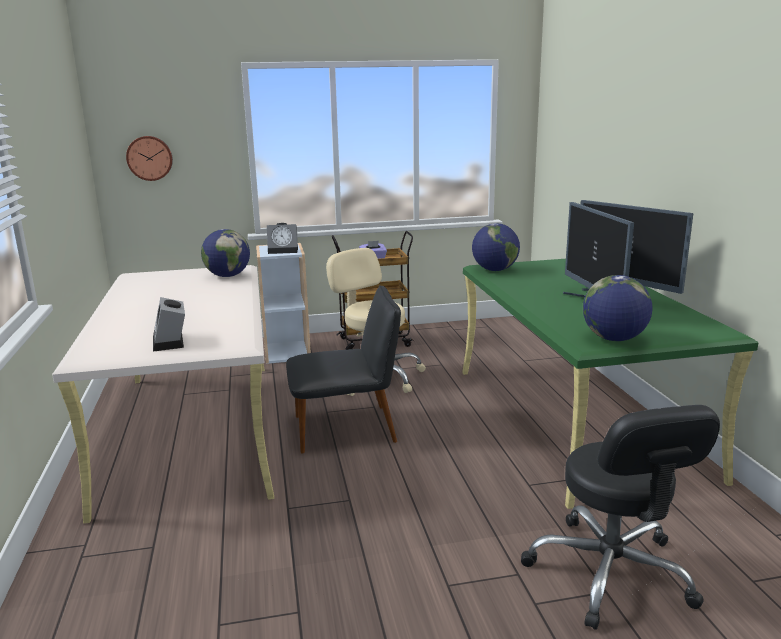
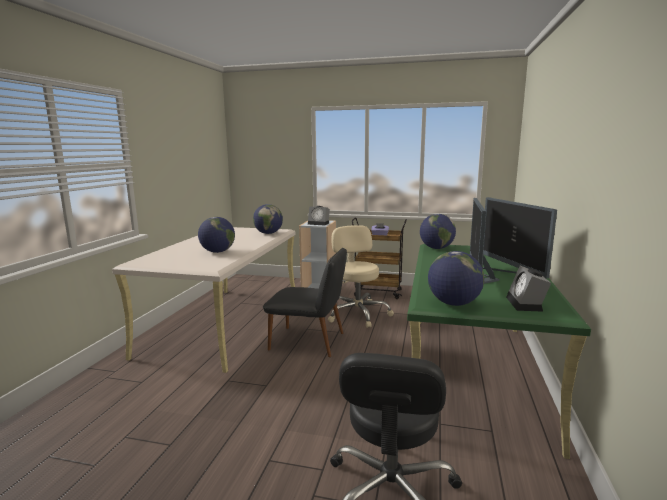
camera: 25 degrees right, 5 degrees down
wall clock [126,136,173,181] -> none
alarm clock [153,297,185,352] -> alarm clock moved to [506,266,551,312]
none -> globe [198,217,235,253]

